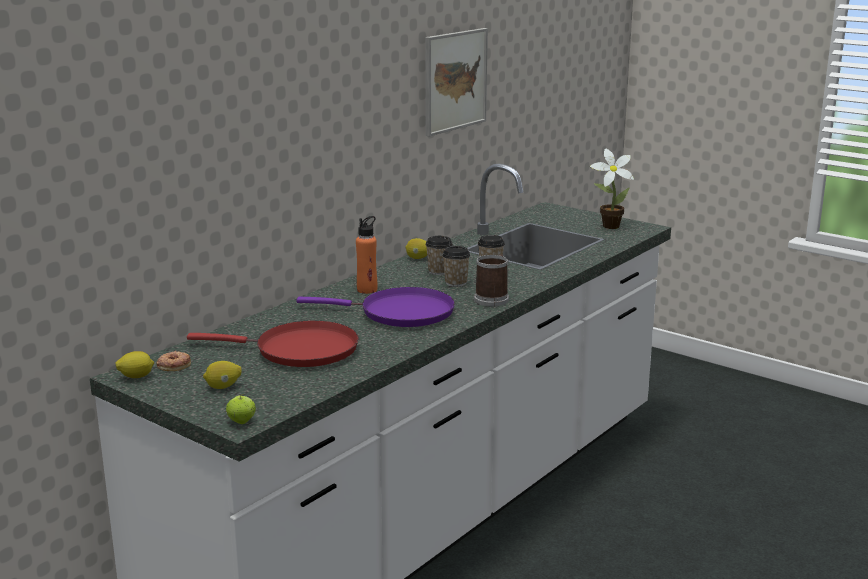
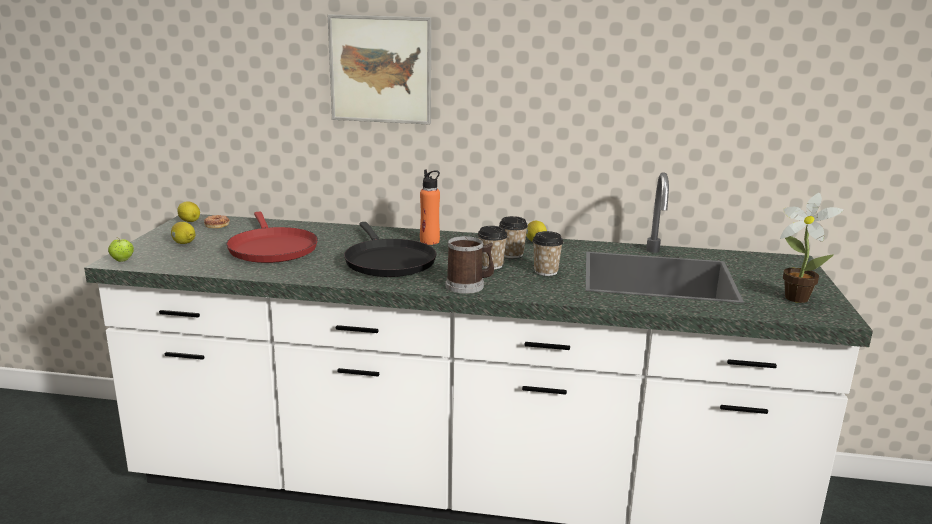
camera: 60 degrees right, 0 degrees up
purple frying pan [296,287,455,327] -> black frying pan [344,222,436,277]
picture [426,28,488,136] -> picture moved to [328,15,431,125]

